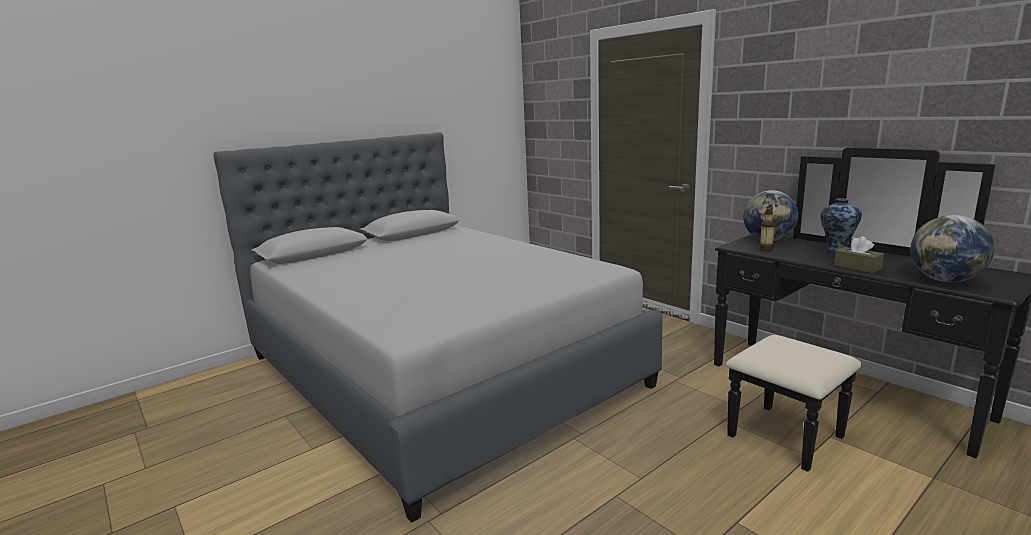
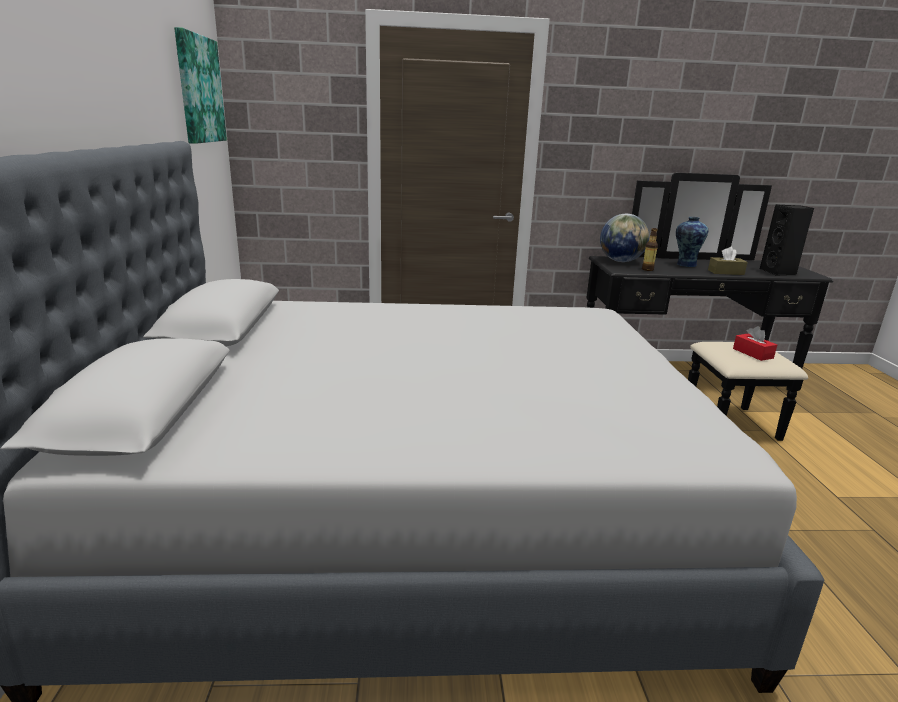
camera: 55 degrees left, 5 degrees up
globe [910,215,995,282] -> black speaker [760,204,814,276]
none -> picture [174,27,227,144]
none -> red tissue box [733,326,777,361]

